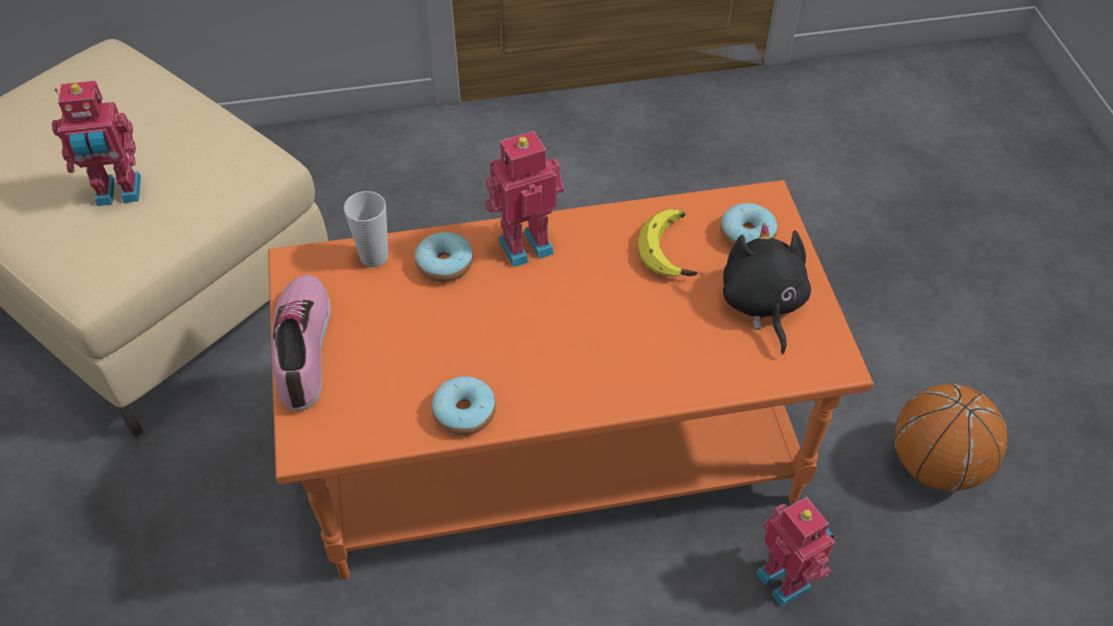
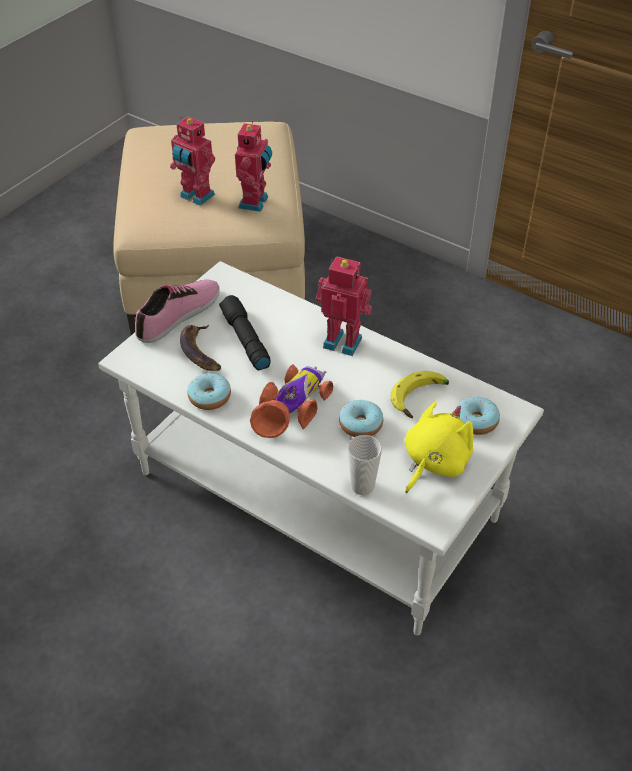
camera: 45 degrees right, 5 degrees down
orange coffee table [268,180,874,579] -> white coffee table [98,261,544,636]
cup [343,191,388,267] -> cup moved to [348,435,382,495]
donut [415,232,473,282] -> donut moved to [339,400,383,437]
black plush toy [723,223,811,354] -> yellow plush toy [405,402,473,494]
toy robot [756,497,835,607] -> toy robot moved to [235,120,272,212]
basketball [894,383,1007,492] -> none
none -> banana [180,325,221,371]
none -> black flashlight [219,295,270,370]
none -> toy car [250,365,333,438]

